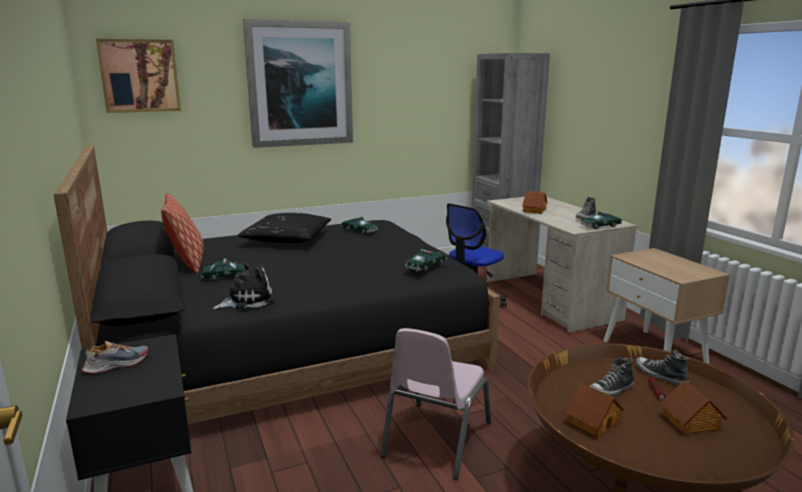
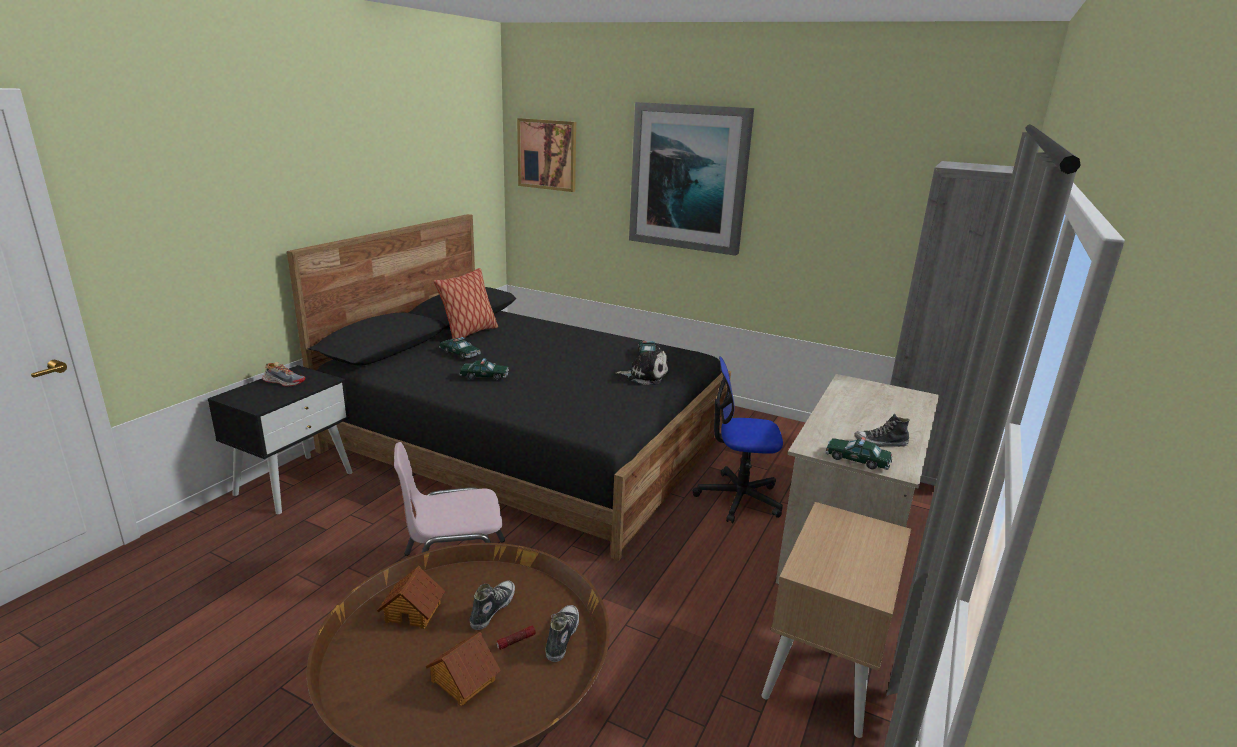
camera: 50 degrees right, 5 degrees up
plush toy [213,262,275,309] -> plush toy moved to [616,345,669,385]
black pillow [238,213,331,243] -> none
toy car [405,249,447,272] -> toy car moved to [459,358,509,381]
toy house [522,191,547,214] -> none
shoe [590,356,634,397] -> shoe turned 90 degrees clockwise [470,580,515,630]

